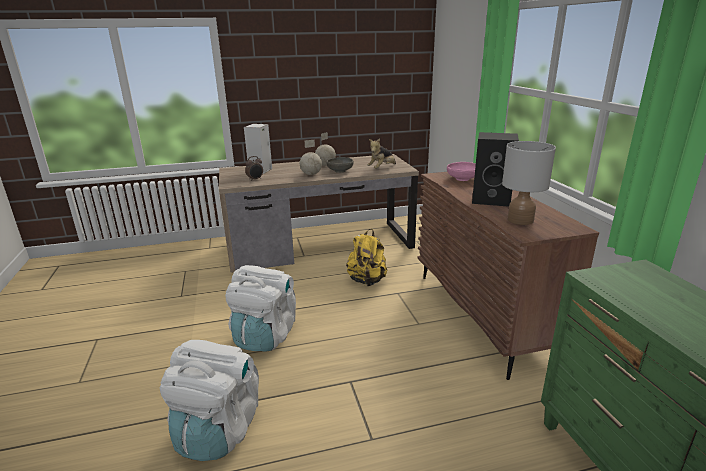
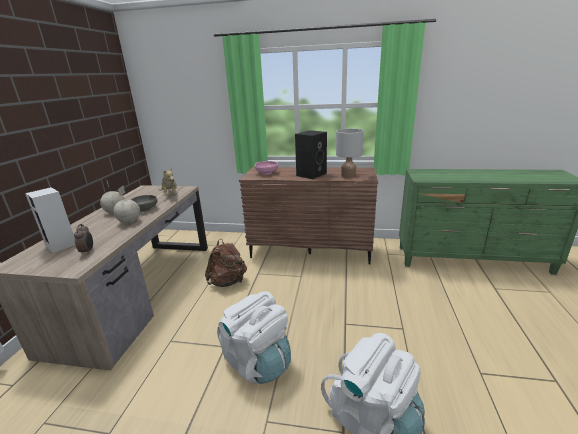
camera: 65 degrees left, 0 degrees up
yellow backpack [346,229,387,286] -> brown backpack [205,239,247,287]

